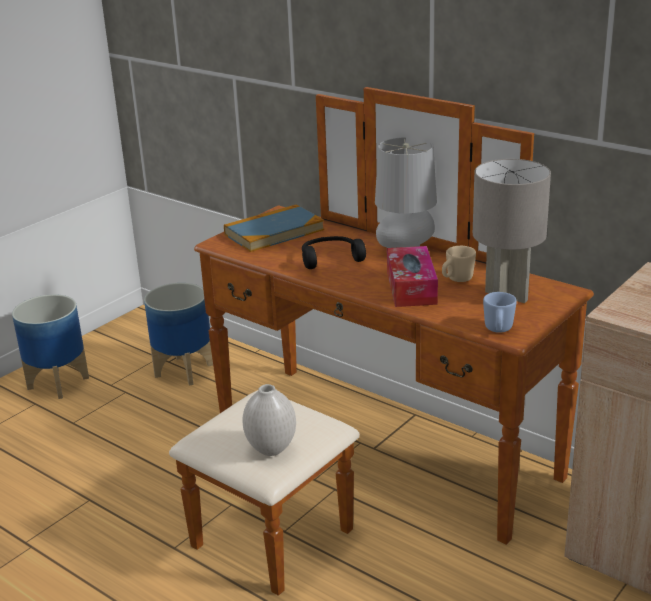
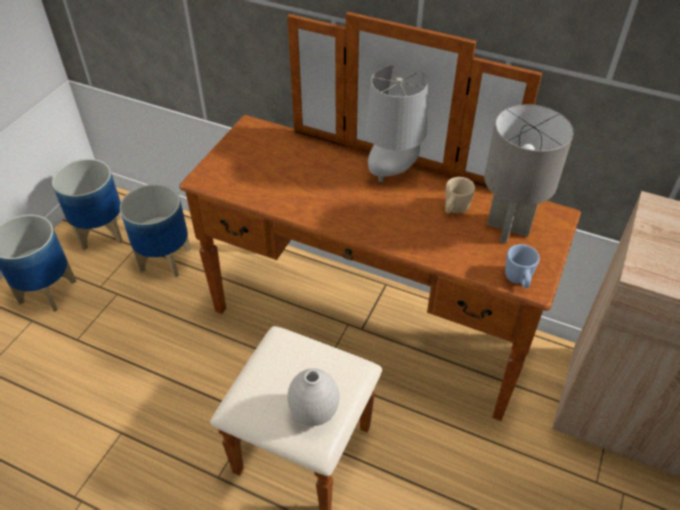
camera: 15 degrees left, 20 degrees up
book [224,204,324,252] -> none
black headphones [302,236,366,269] -> none
tissue box [387,246,438,307] -> none
none -> planter [52,159,123,250]

